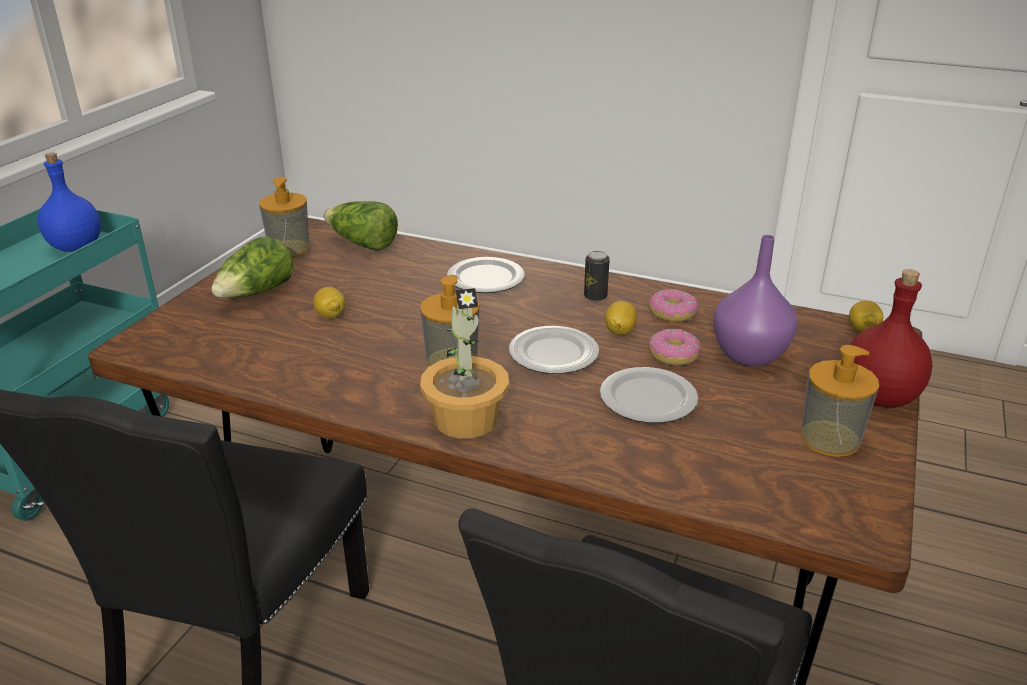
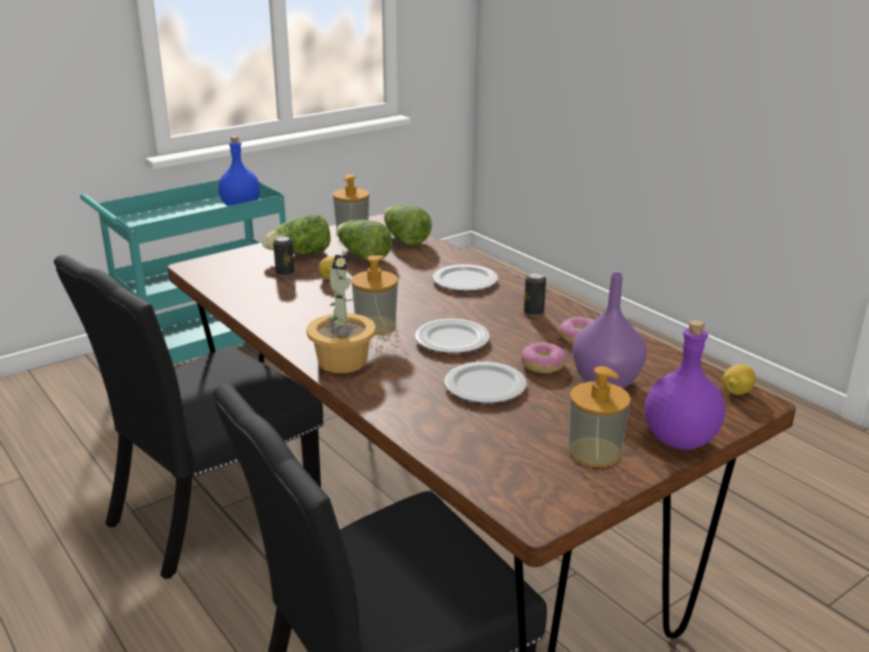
camera: 30 degrees right, 5 degrees down
lemon [605,301,637,335] -> none
red bottle [850,269,932,407] -> purple bottle [645,320,725,450]
none -> can [273,236,294,276]
none -> lettuce [336,220,392,262]

